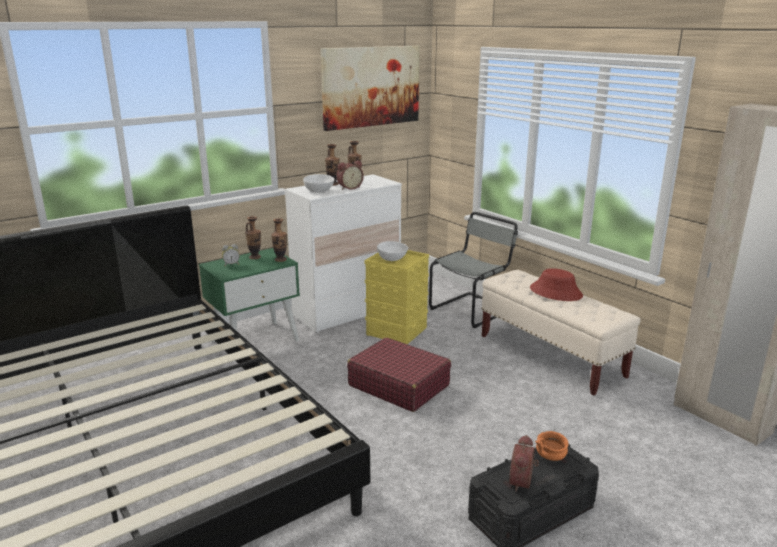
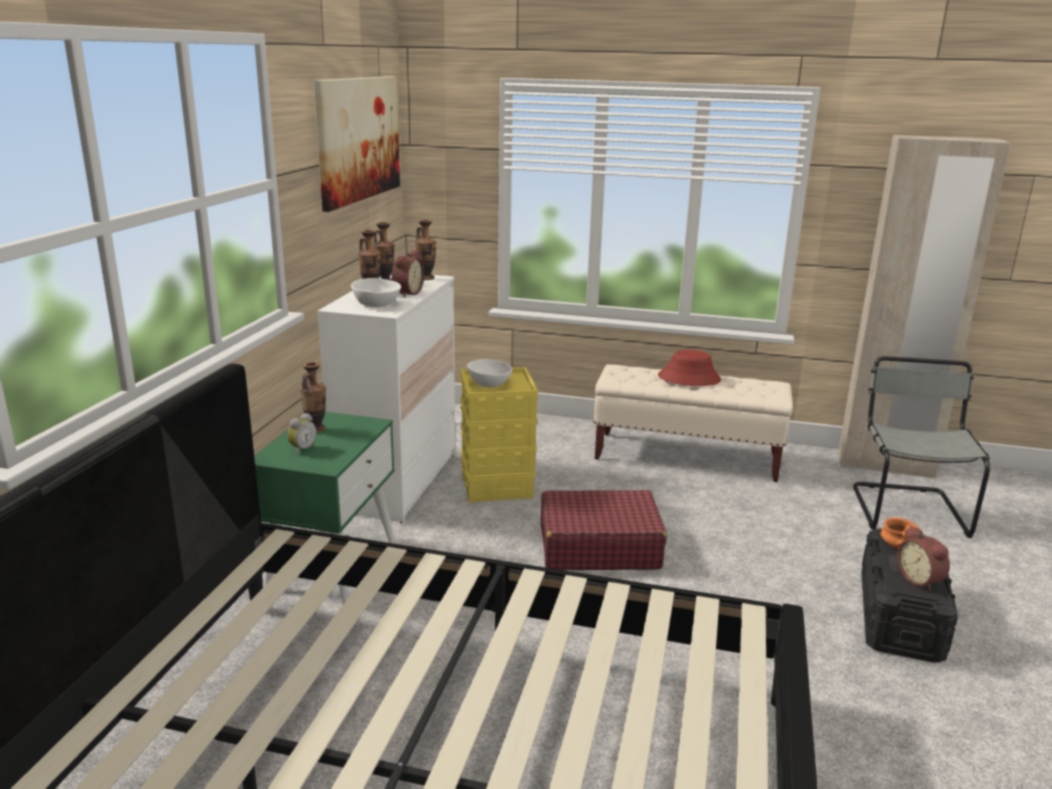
camera: 40 degrees left, 0 degrees up
vase [271,218,287,262] -> vase moved to [415,220,436,280]
grey chair [429,212,518,328] -> grey chair moved to [853,356,990,538]

